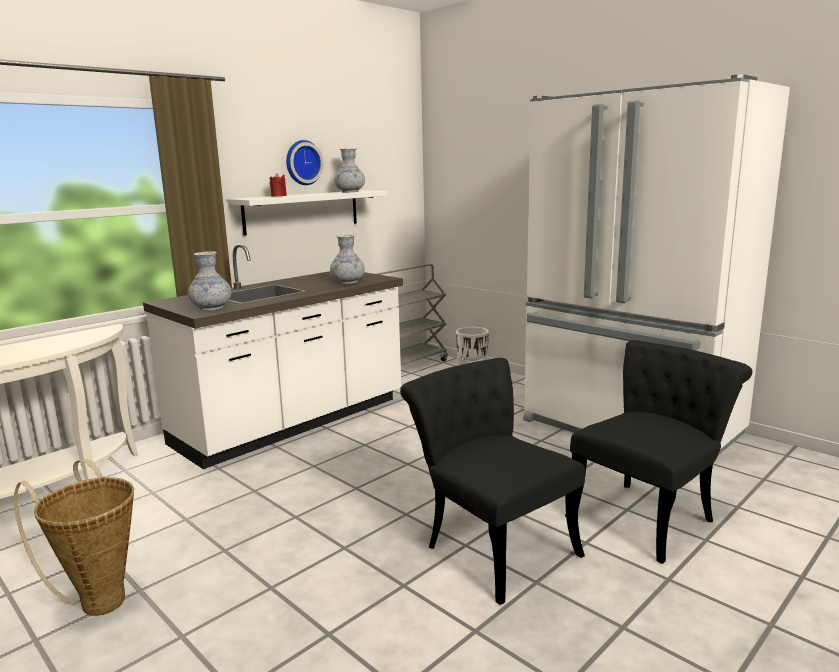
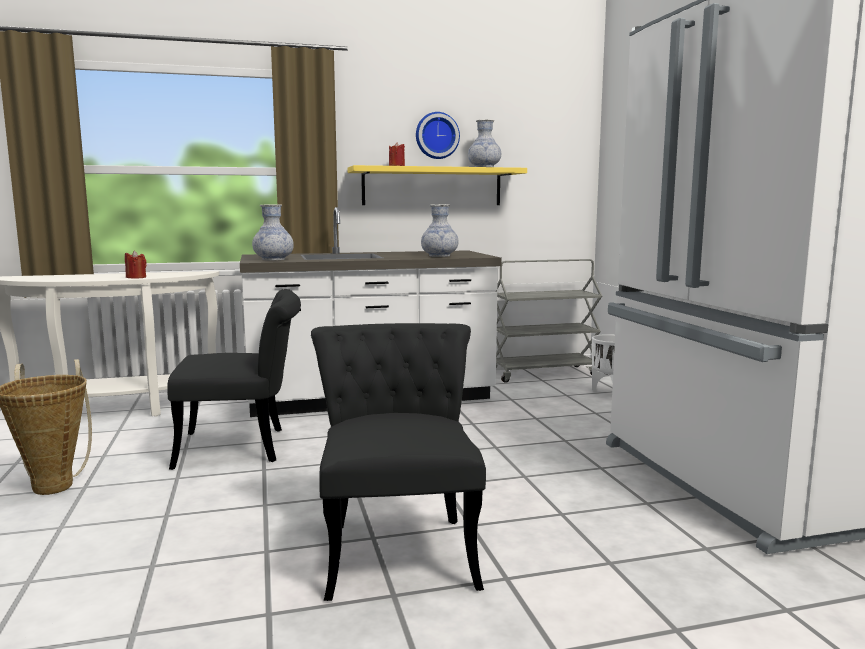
camera: 30 degrees right, 5 degrees down
white shelf [227,190,387,236] -> yellow shelf [347,165,527,205]
black chair [565,340,753,564] -> black chair moved to [167,289,301,470]
none -> red candle [125,251,147,279]

